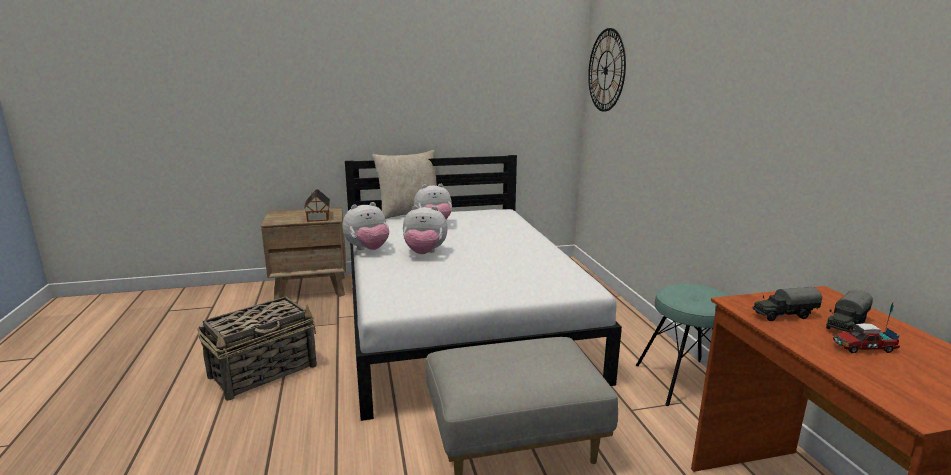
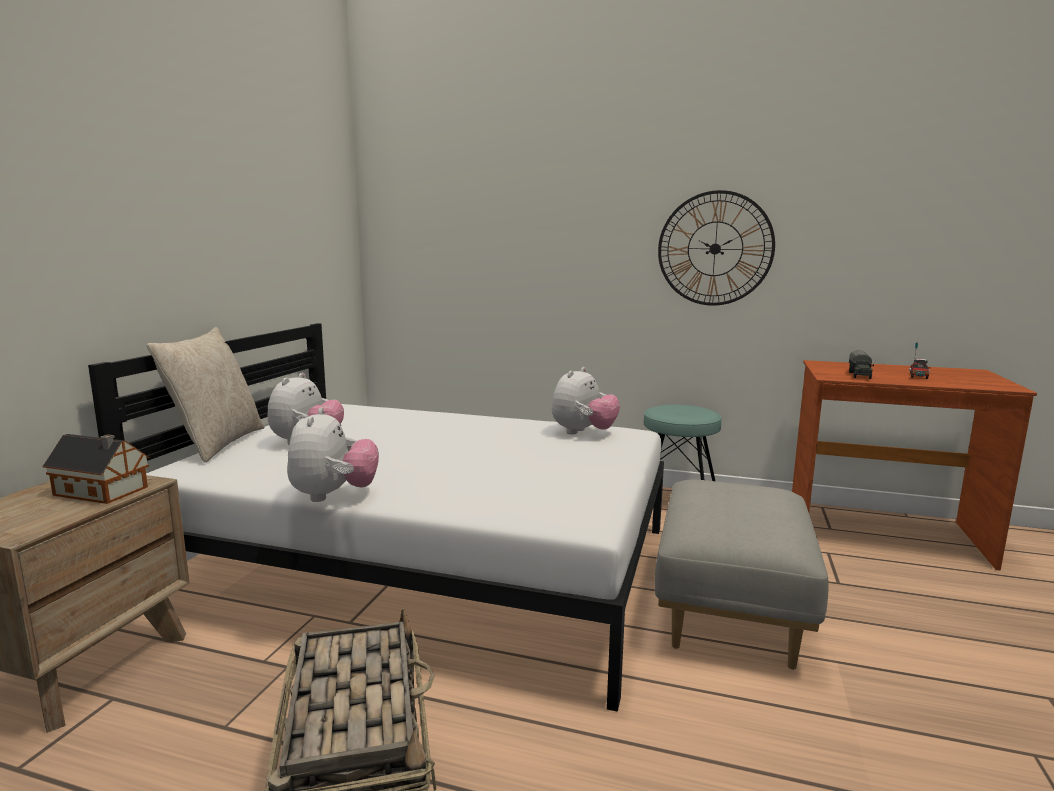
camera: 60 degrees left, 5 degrees down
plush toy [403,206,448,254] -> plush toy moved to [552,367,620,434]
wall clock [588,28,626,112] -> wall clock moved to [658,190,775,306]
toy truck [826,290,873,332] -> none

